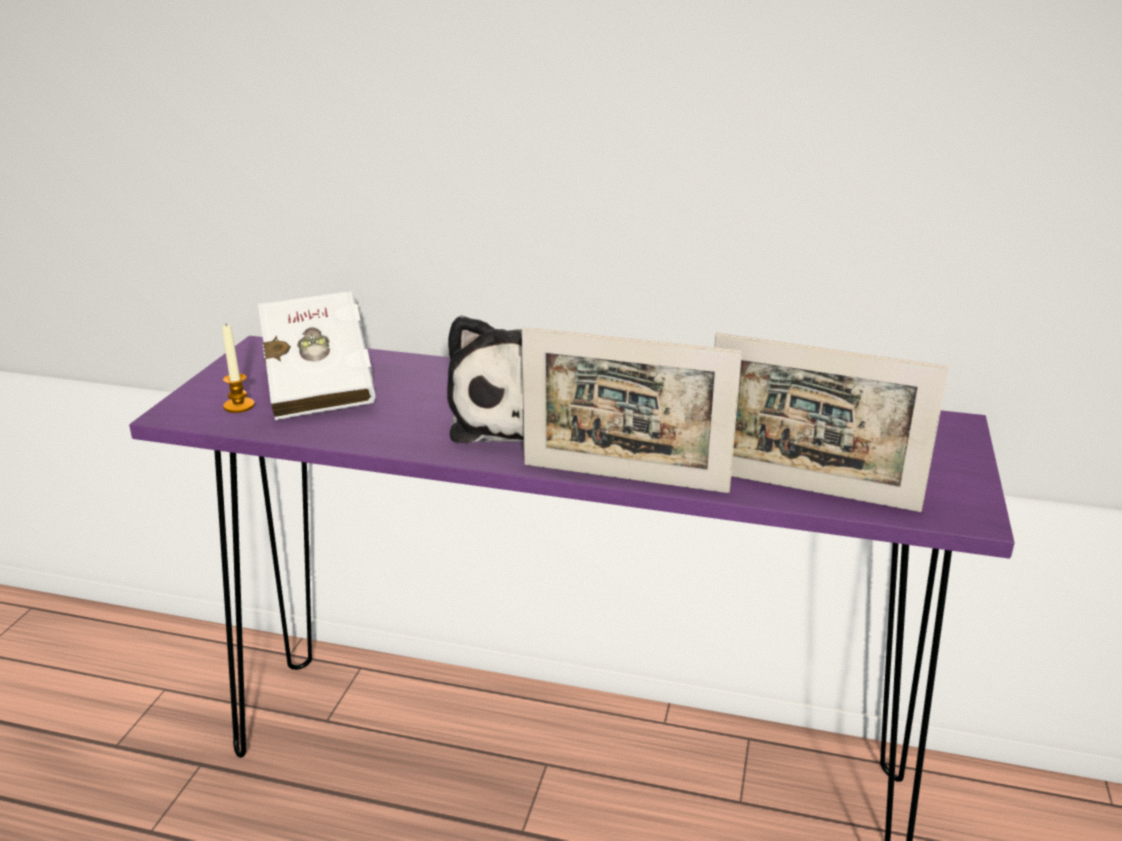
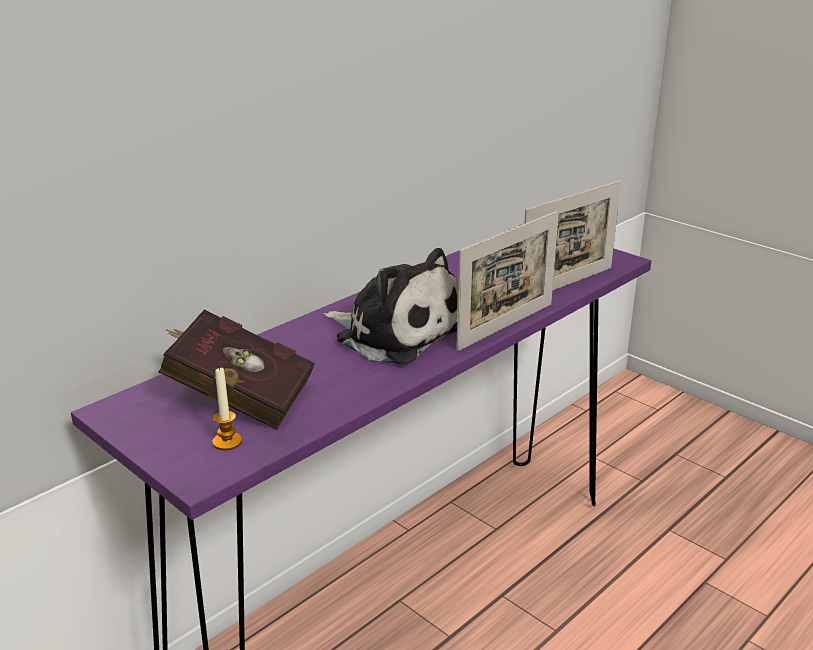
camera: 60 degrees left, 0 degrees up
white book [258,291,375,420] -> red book [159,310,315,430]

